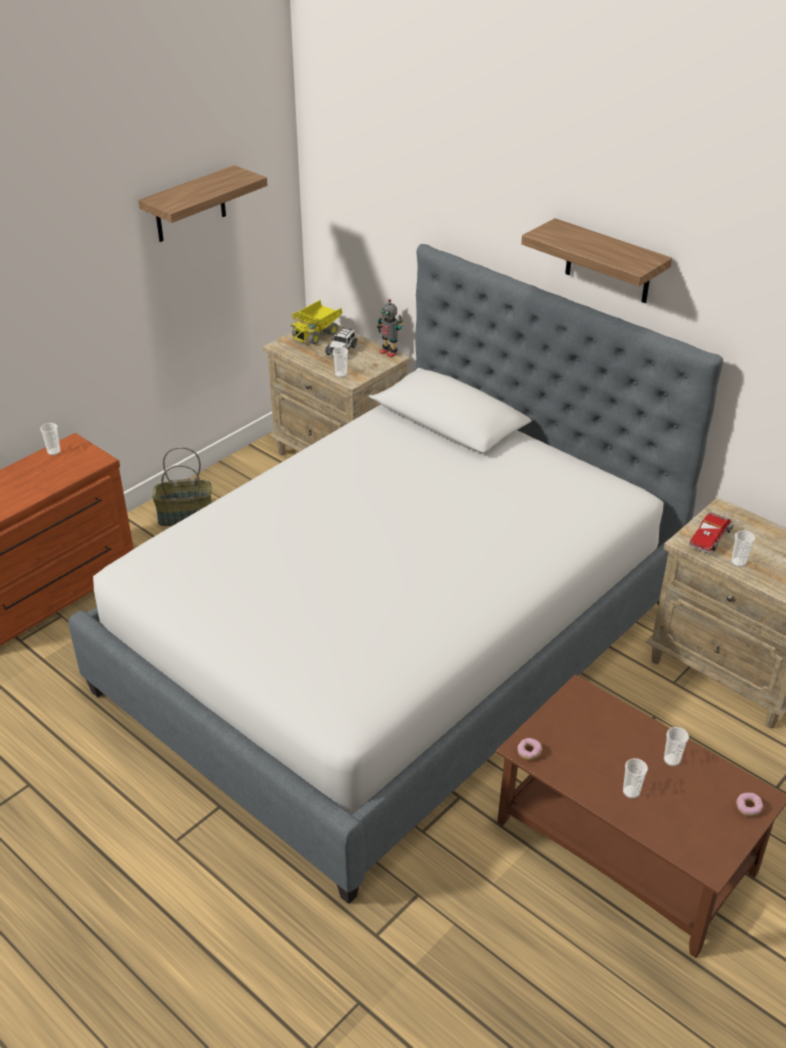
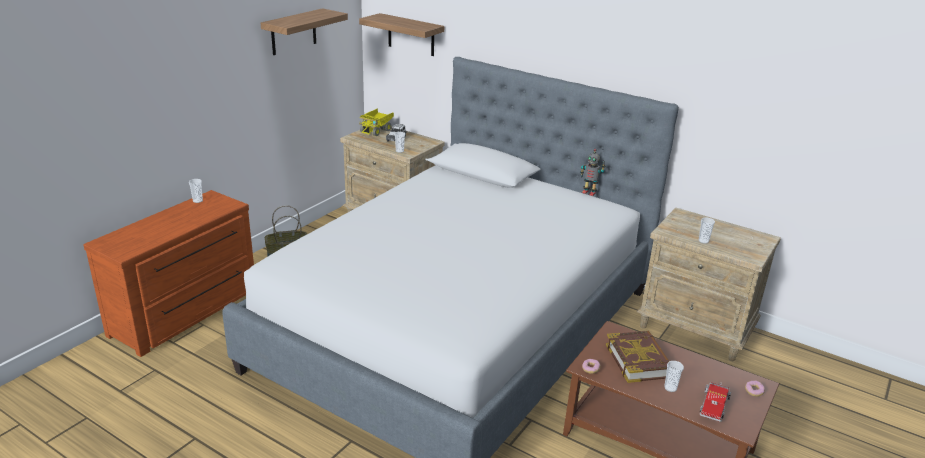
camera: 10 degrees left, 10 degrees down
toy robot [377,299,403,357] -> toy robot moved to [580,149,605,196]
shelf [521,218,672,303] -> shelf moved to [359,13,444,56]
cup [664,727,689,766] -> none
toy truck [688,512,733,554] -> toy truck moved to [700,382,731,422]
none -> book [606,331,670,383]

